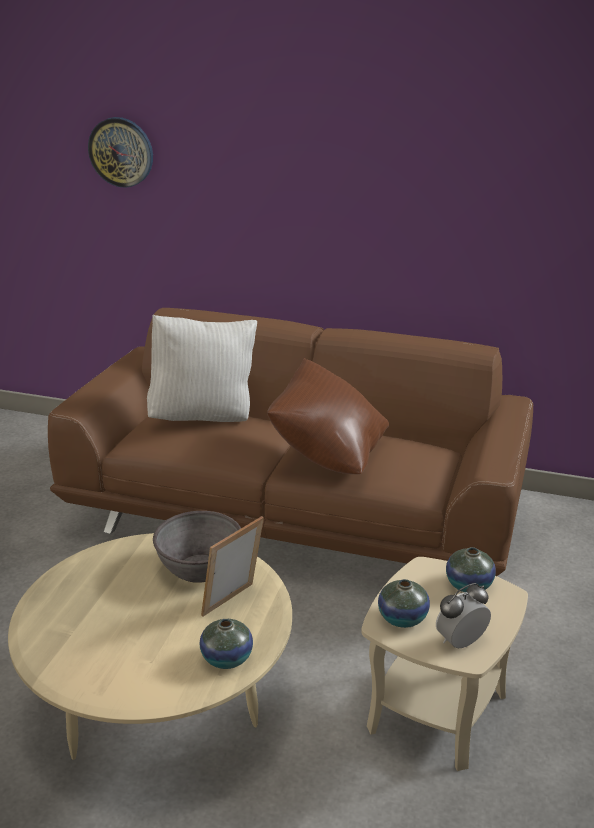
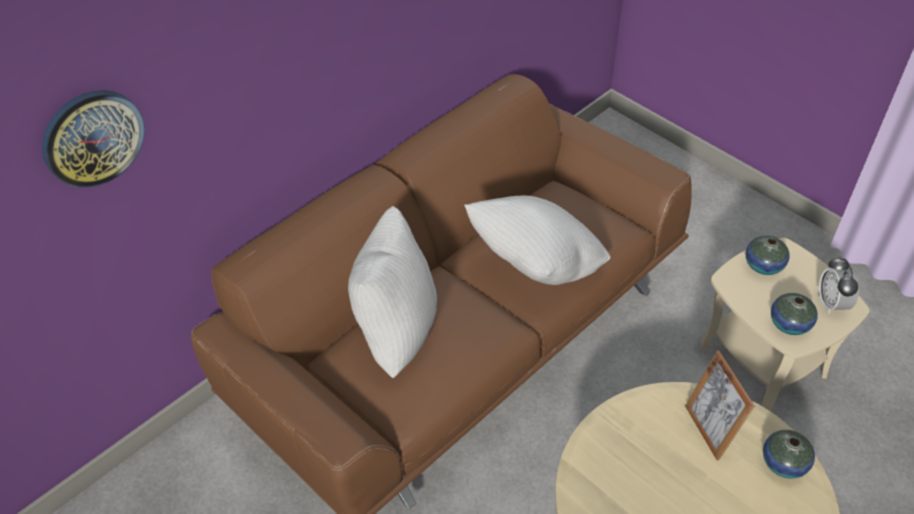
camera: 60 degrees left, 20 degrees up
grey bowl [153,511,241,583] -> none
brown pillow [267,358,389,474] -> white pillow [464,196,610,285]

